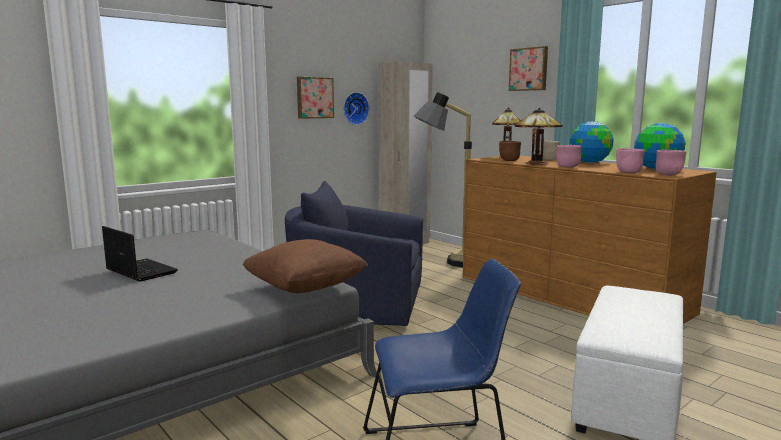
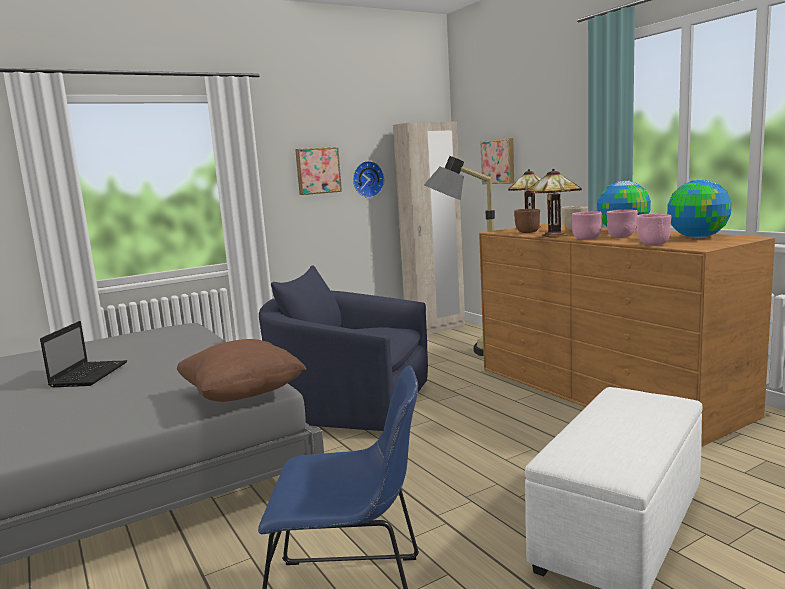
camera: 10 degrees right, 0 degrees up
laptop [102,226,178,282] -> laptop turned 45 degrees clockwise [40,321,127,387]
picture [509,46,548,91] -> picture moved to [480,138,514,184]
pink bowl [656,150,686,175] -> pink bowl moved to [607,210,638,238]

